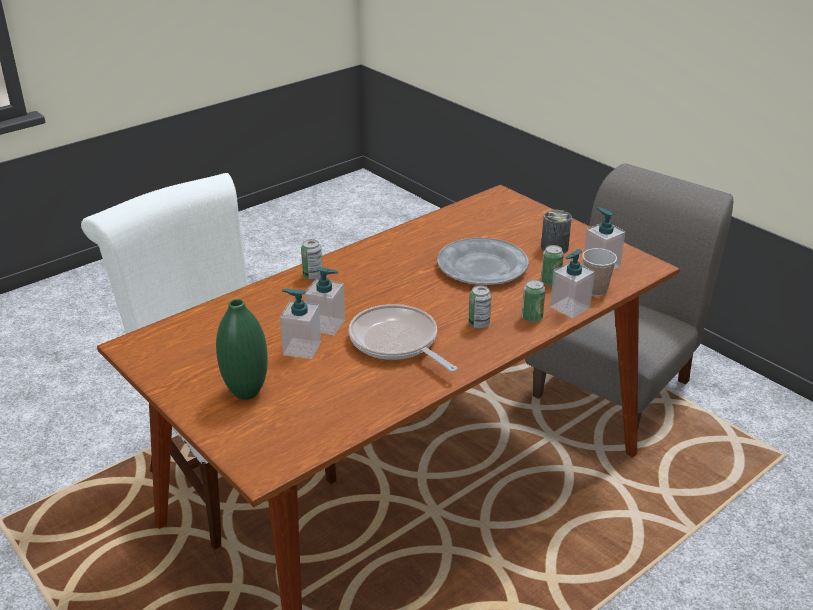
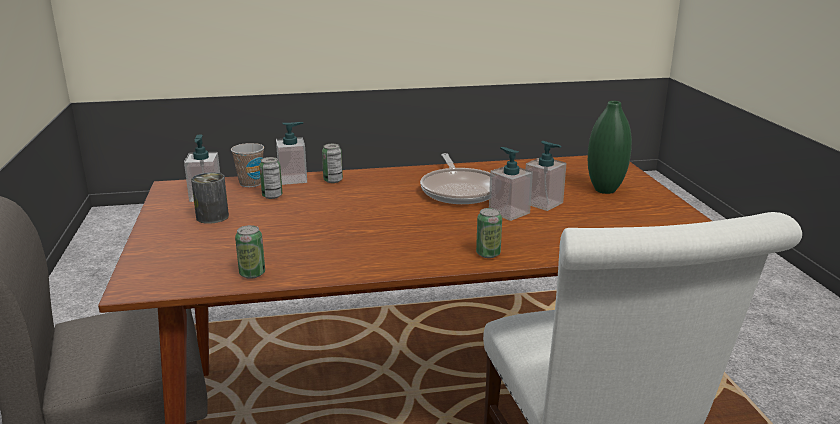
camera: 150 degrees left, 10 degrees down
grey plate [437,237,529,285] -> none
can [468,285,491,329] -> can moved to [235,225,265,279]

